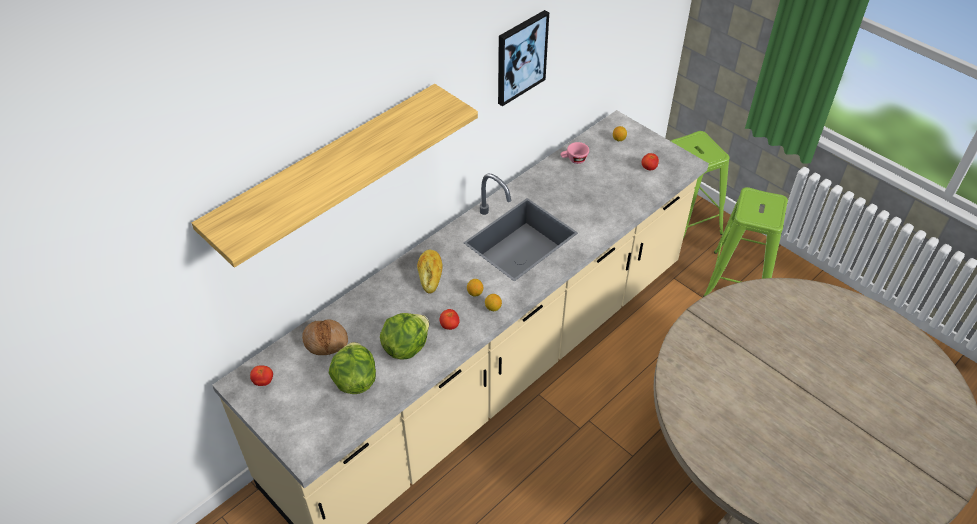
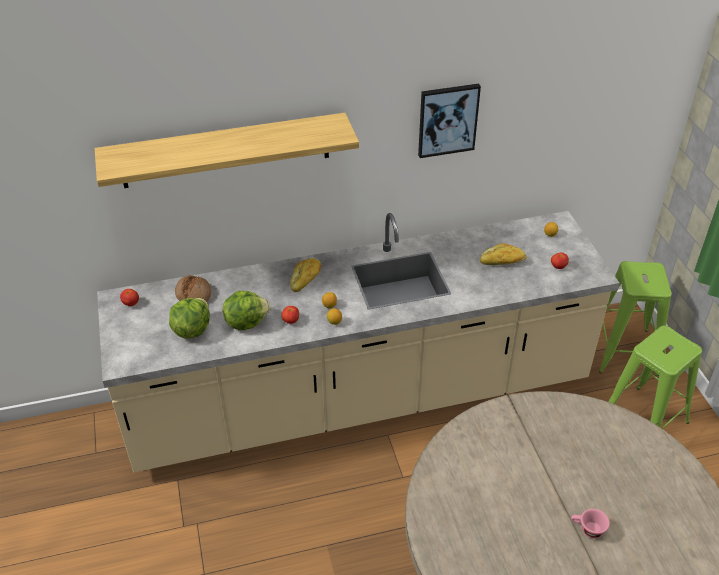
camera: 30 degrees right, 5 degrees down
pink cup [561,142,589,164] -> pink cup moved to [571,509,610,538]
none -> bread [480,243,527,265]

